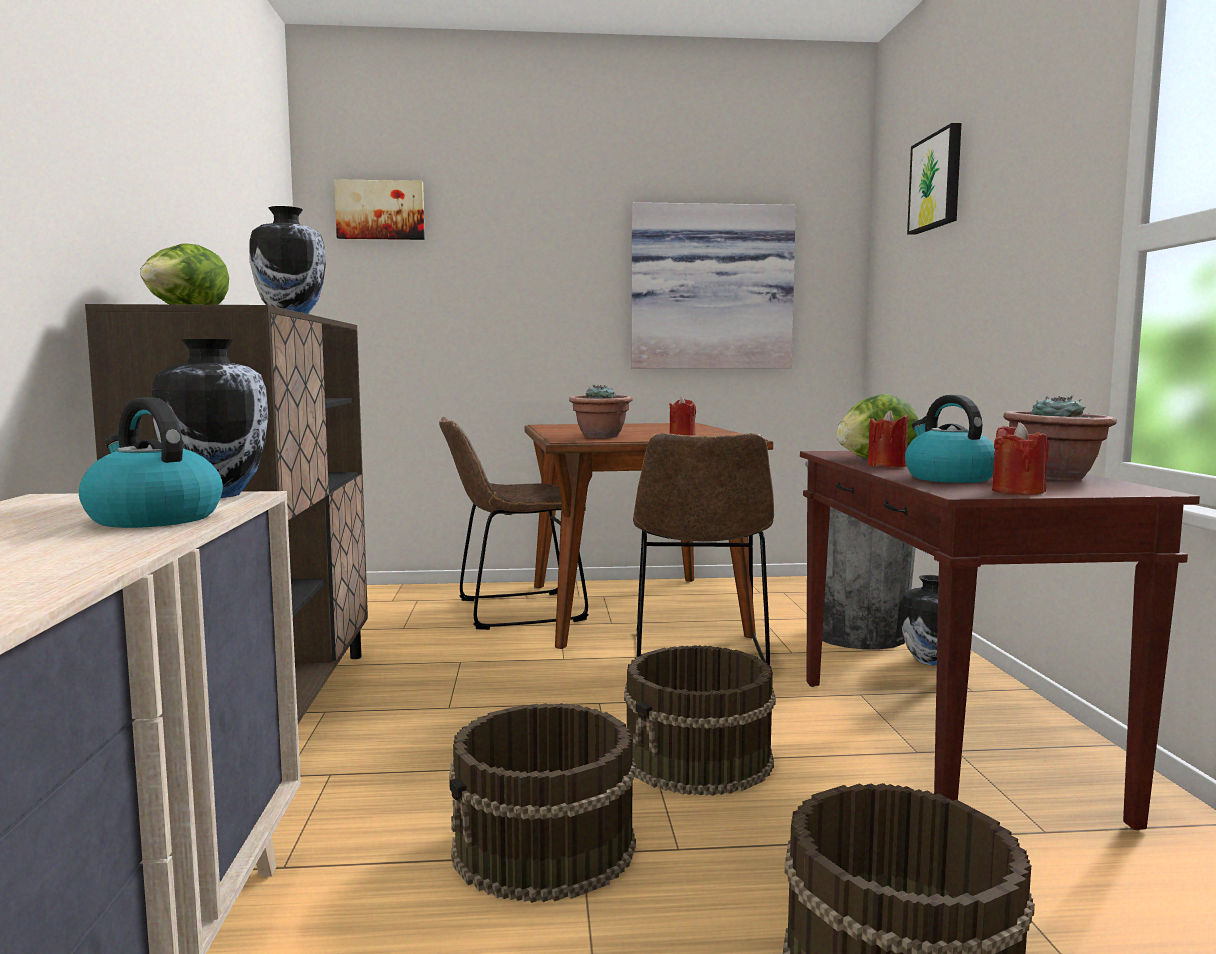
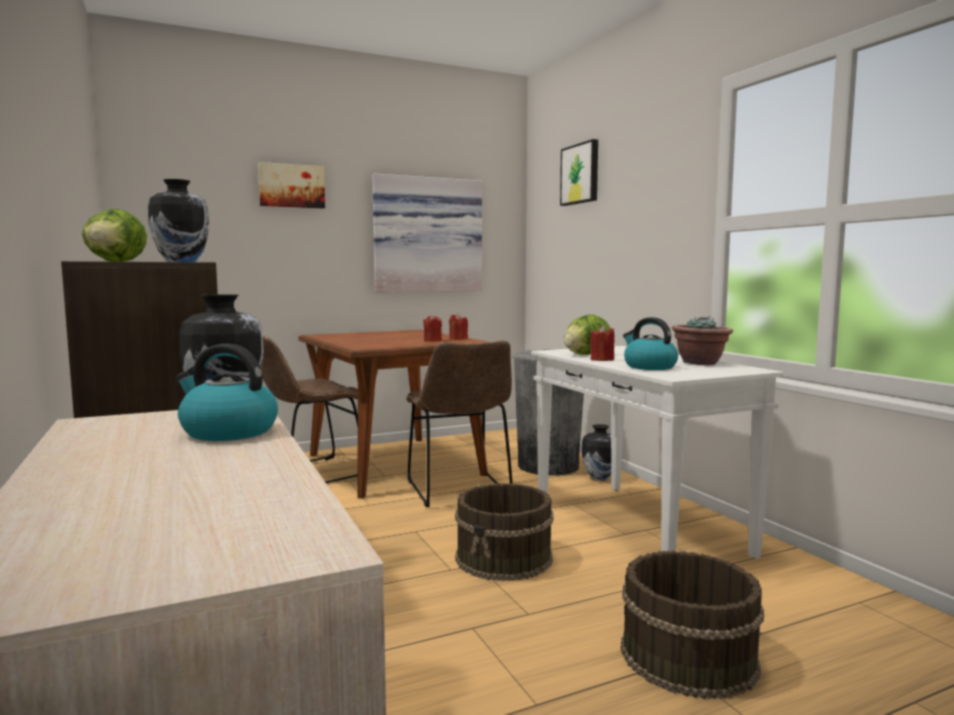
camera: 20 degrees left, 0 degrees up
picture [334,179,425,240] -> picture moved to [258,162,325,209]
brown bucket [449,703,636,903] -> none
potted plant [569,385,633,438] -> none
brown console table [800,451,1200,830] -> white console table [531,346,784,559]
red candle [992,422,1049,495] -> red candle moved to [449,313,468,340]

